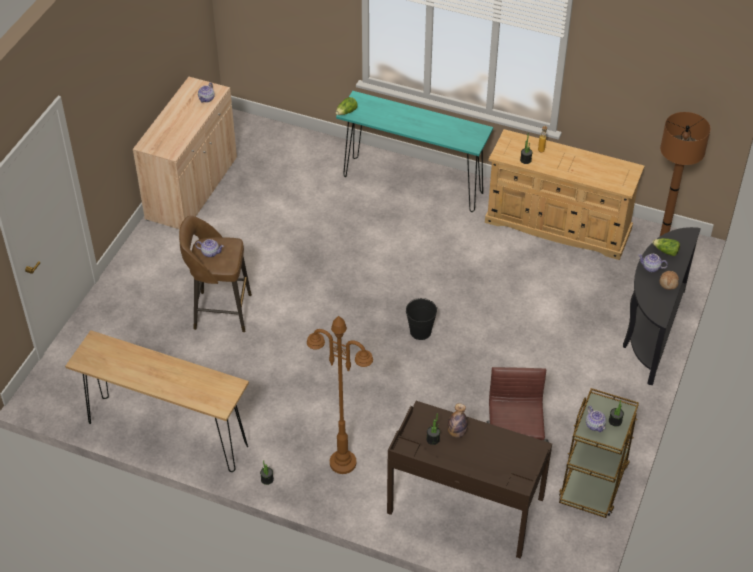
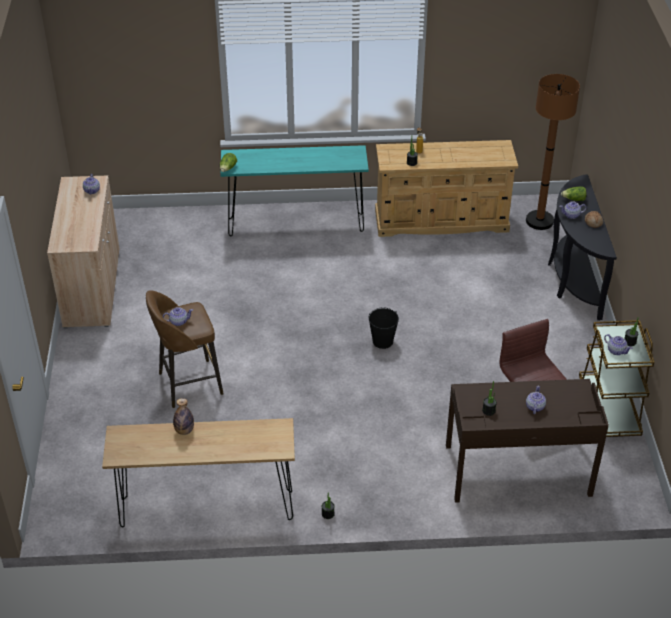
camera: 25 degrees left, 5 degrees down
brown floor lamp [307,316,373,474] -> none
bottle [447,403,468,438] -> bottle moved to [173,398,194,435]
none -> teapot [526,385,546,414]

